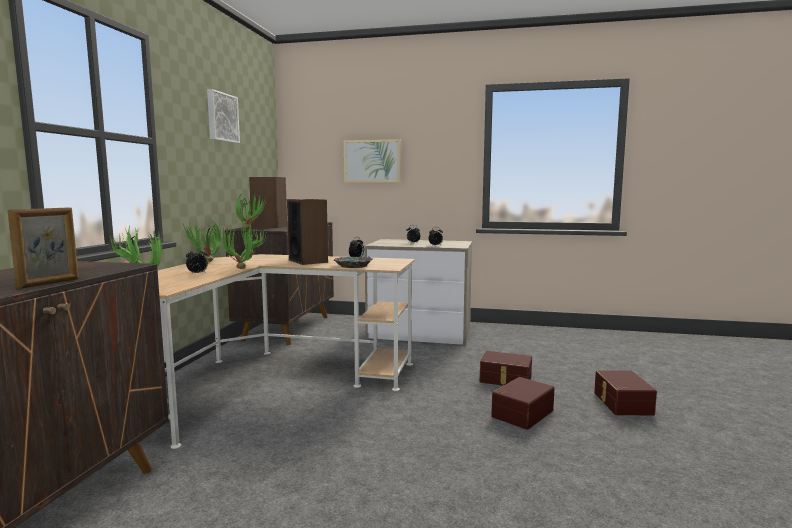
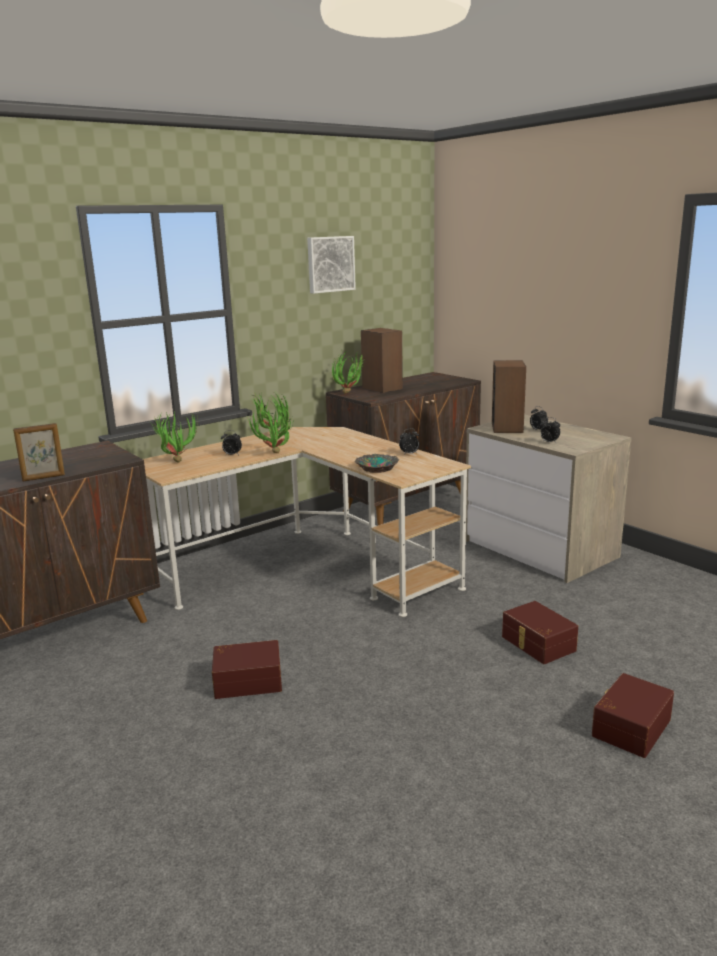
camera: 40 degrees right, 10 degrees up
speaker [287,199,328,265] -> speaker moved to [492,360,526,433]
picture [343,139,401,183] -> none
brown storage box [491,377,554,430] -> brown storage box moved to [212,640,282,699]

